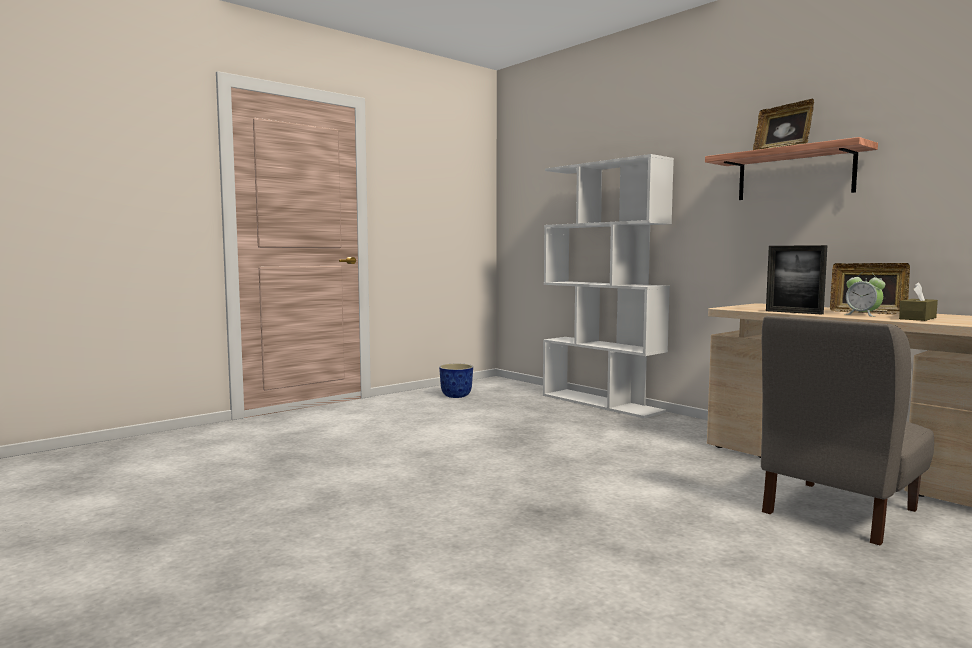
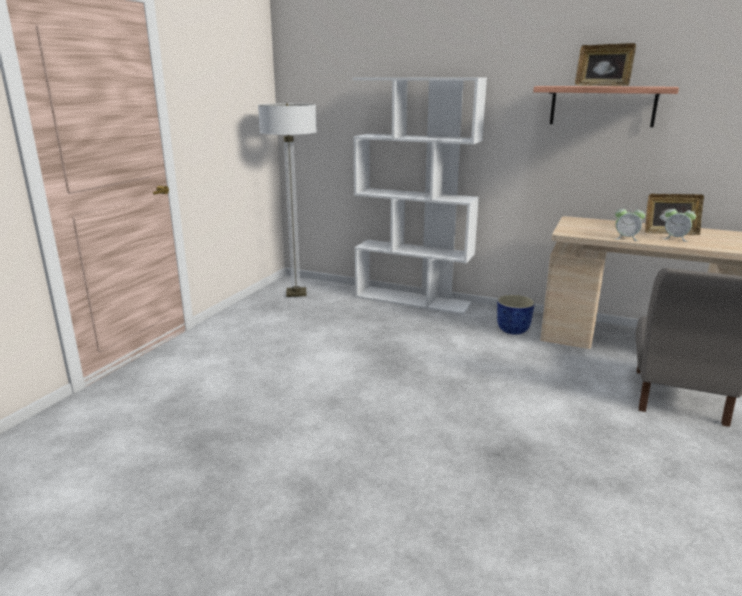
camera: 25 degrees left, 15 degrees up
planter [439,364,473,398] -> planter moved to [497,295,535,335]
picture frame [766,245,828,315] -> alarm clock [615,208,645,241]
brown tissue box [899,282,938,321] -> none
none -> floor lamp [258,103,317,297]

